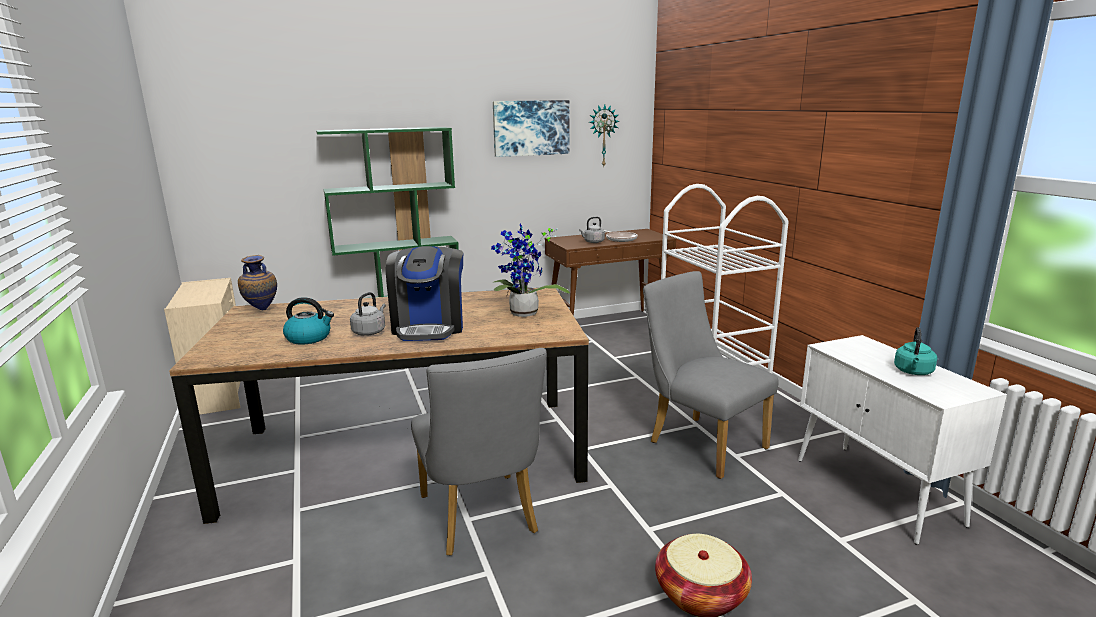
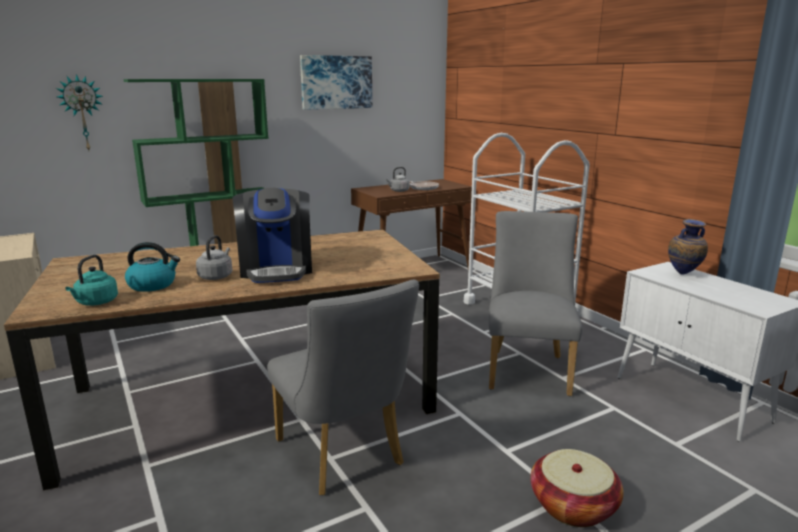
camera: 10 degrees left, 0 degrees up
vase [238,255,277,310] -> vase moved to [668,219,708,275]
potted plant [491,223,570,317] -> none
wall clock [589,104,620,166] -> wall clock moved to [56,74,103,150]
grey chair [643,271,779,479] -> grey chair turned 60 degrees clockwise [489,211,582,396]
turquoise kettle [894,327,937,375] -> turquoise kettle moved to [65,255,118,306]

